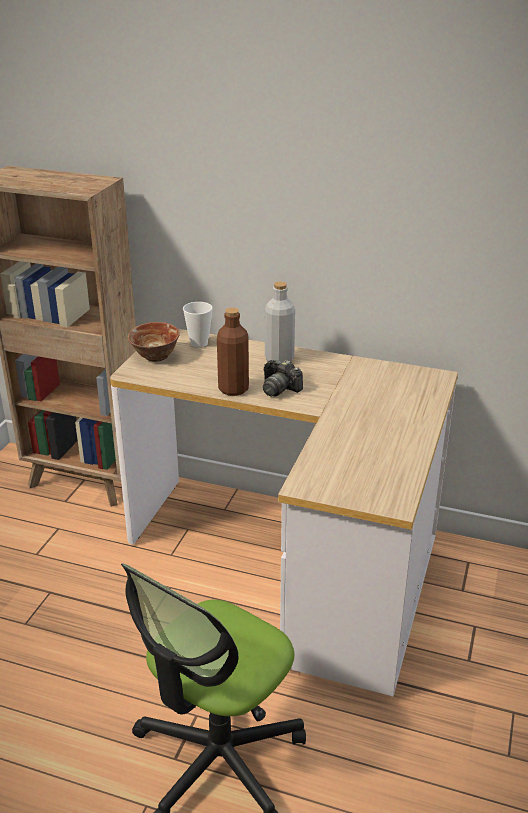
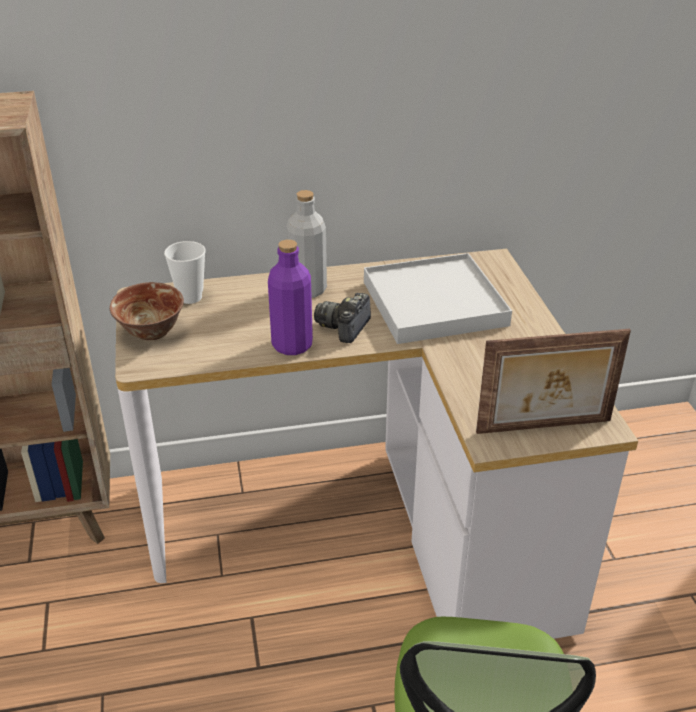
camera: 30 degrees left, 5 degrees up
brown bottle [217,308,249,396] -> purple bottle [268,240,313,355]
camera [263,360,303,397] -> camera turned 105 degrees clockwise [314,293,371,343]
none -> white tray [364,253,512,344]
none -> picture frame [476,329,631,434]

